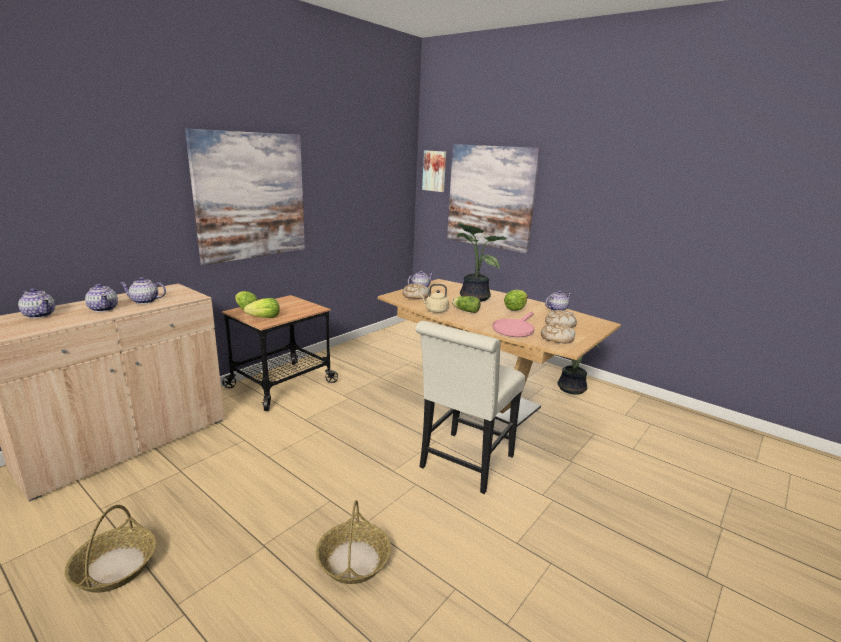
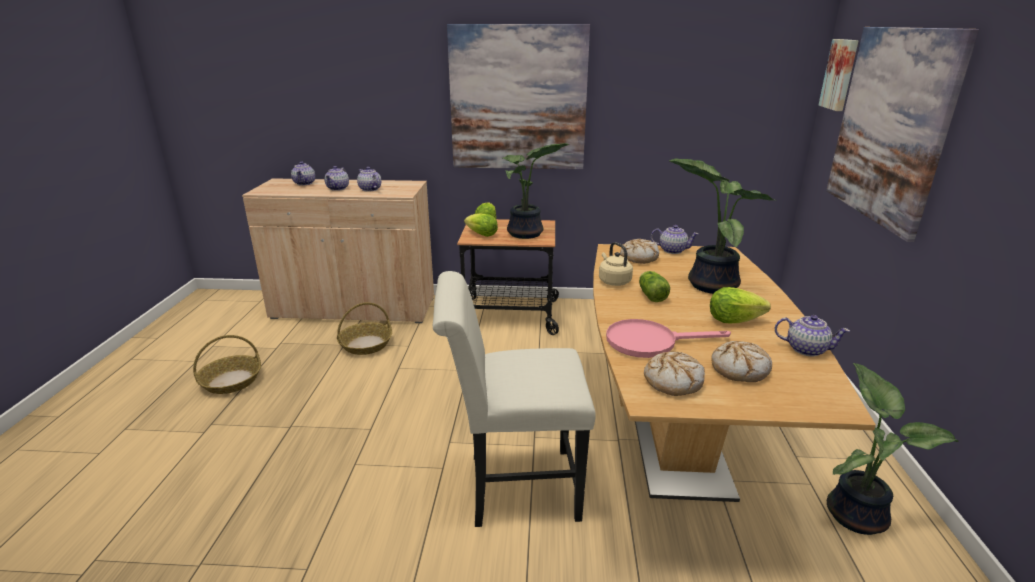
camera: 55 degrees right, 5 degrees up
basket [316,500,391,584] -> basket moved to [337,302,392,355]
none -> potted plant [503,143,570,239]

